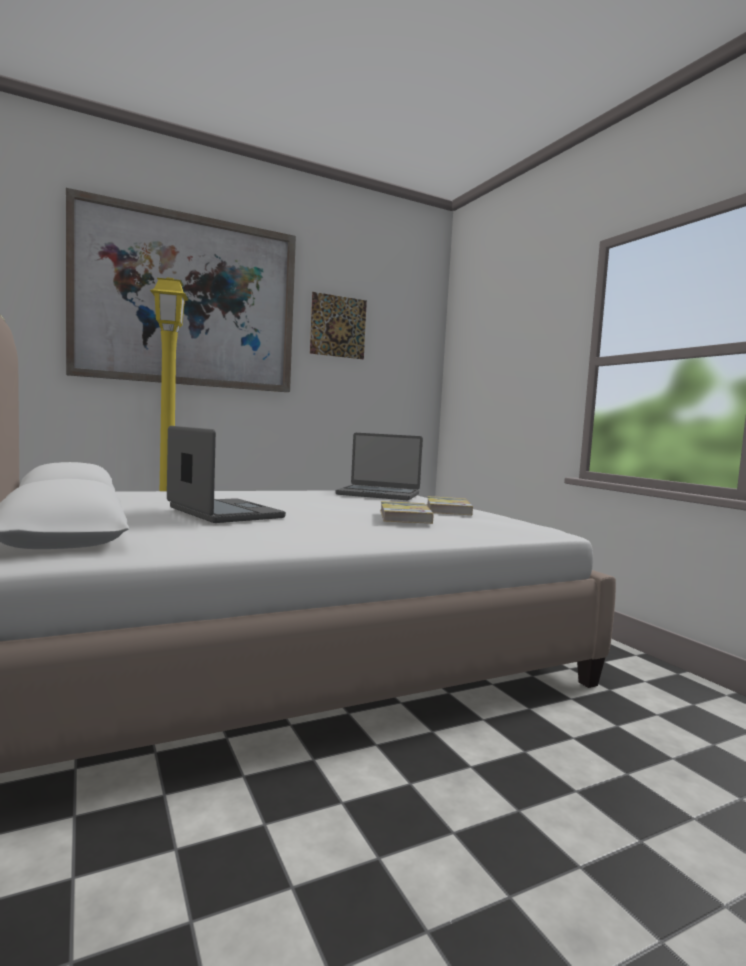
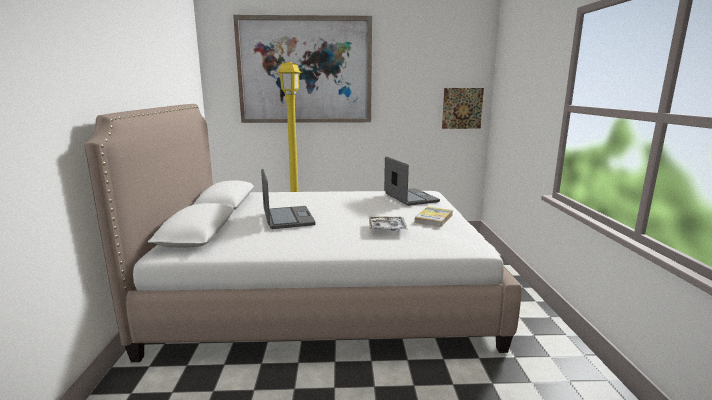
camera: 25 degrees right, 10 degrees up
picture [310,292,367,359] -> picture moved to [442,88,484,129]
laptop [336,433,423,500] -> laptop turned 150 degrees counterclockwise [384,156,440,206]
book [380,501,434,524] -> tray [369,216,408,231]

